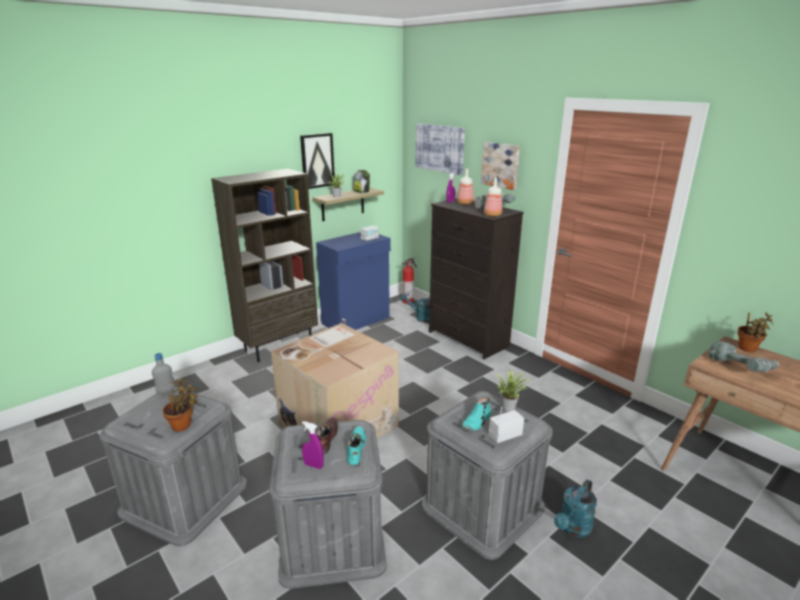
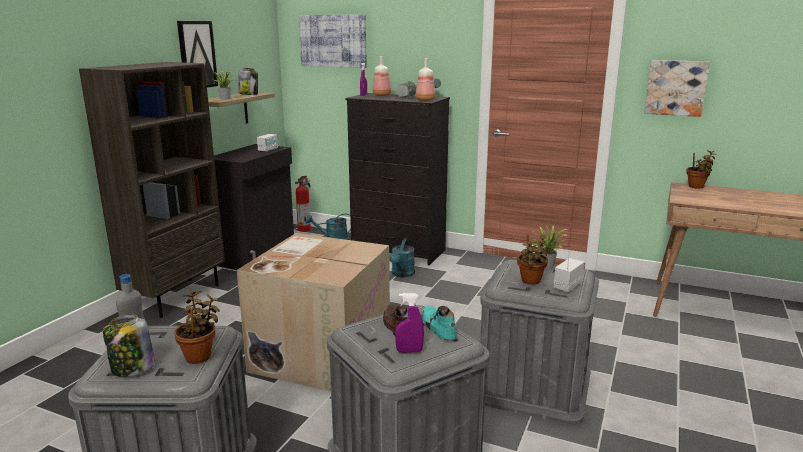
camera: 25 degrees left, 5 degrees down
blue cabinet [316,232,391,330] -> black cabinet [214,144,294,270]
turquoise shoe [461,397,492,430] -> potted plant [517,234,549,285]
picture [481,142,520,190] -> picture moved to [644,60,710,117]
turquoise watering can [554,479,597,538] -> turquoise watering can moved to [389,238,415,277]
power drill [708,342,780,372] -> none
none -> jar [103,314,155,377]

